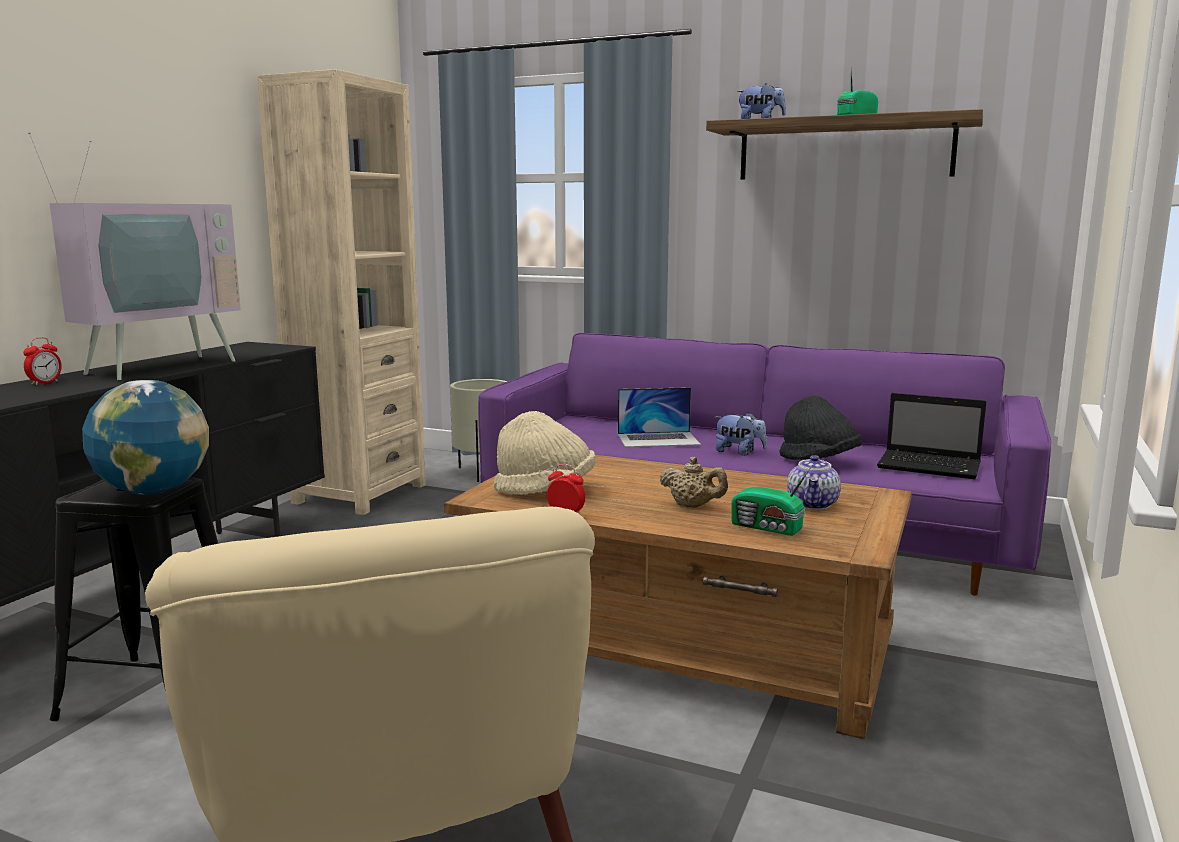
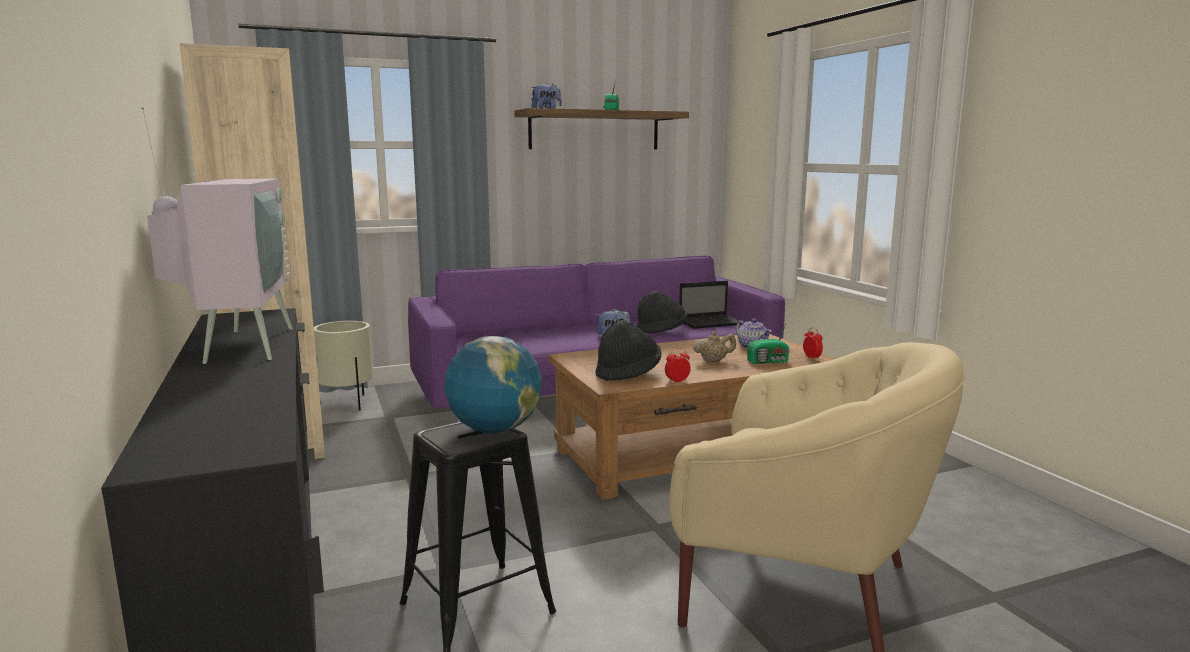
camera: 45 degrees left, 0 degrees up
alarm clock [23,337,61,385] -> alarm clock moved to [803,327,823,360]
beige hat [494,411,596,495] -> black hat [596,320,662,381]
laptop [618,387,701,447] -> none

